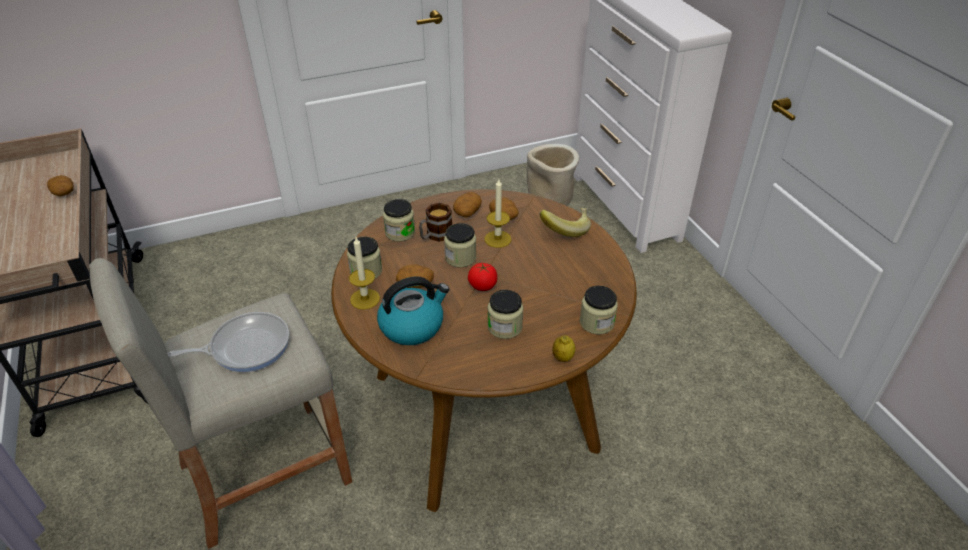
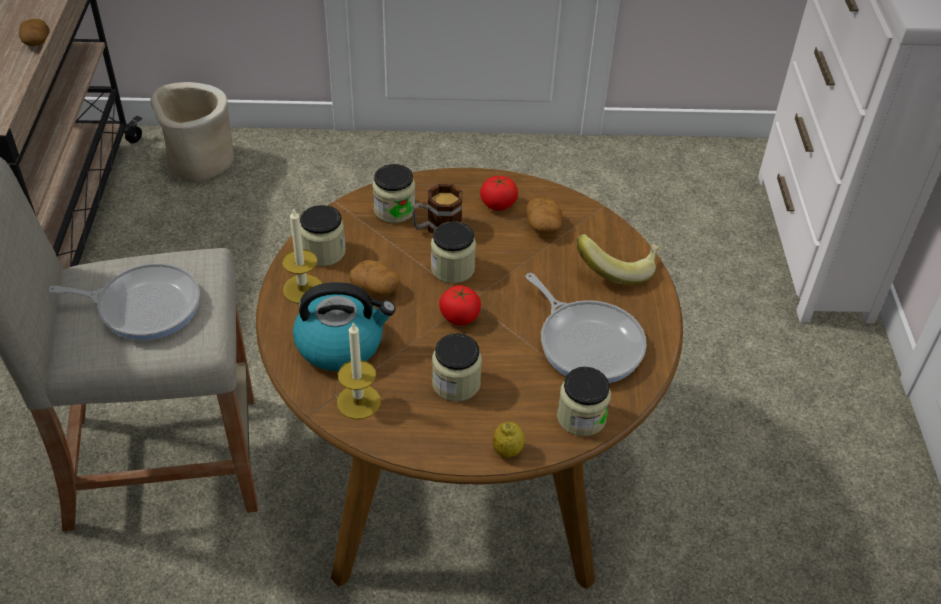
camera: 20 degrees right, 5 degrees up
potato [453,192,482,217] -> tomato [480,175,518,211]
candle [484,179,511,248] -> candle moved to [337,323,381,420]
beige planter [527,144,579,206] -> beige planter moved to [150,82,234,182]
none -> frying pan [525,273,647,383]

